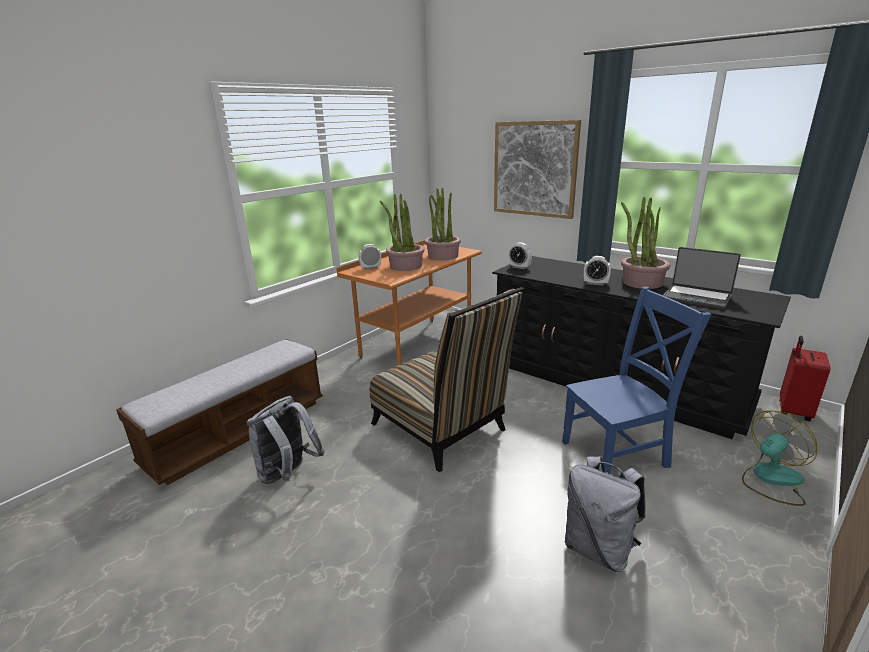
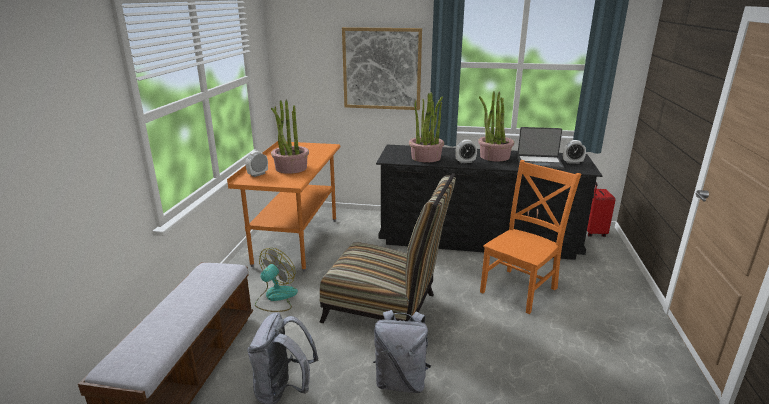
camera: 30 degrees left, 0 degrees up
potted plant [425,188,461,261] -> potted plant moved to [409,92,444,163]
alarm clock [509,242,532,269] -> alarm clock moved to [563,140,586,164]
blue chair [562,286,712,474] -> orange chair [480,160,581,314]
grey backpack [565,457,646,572] -> grey backpack moved to [373,310,431,393]
fan [742,411,817,506] -> fan moved to [255,248,298,312]

